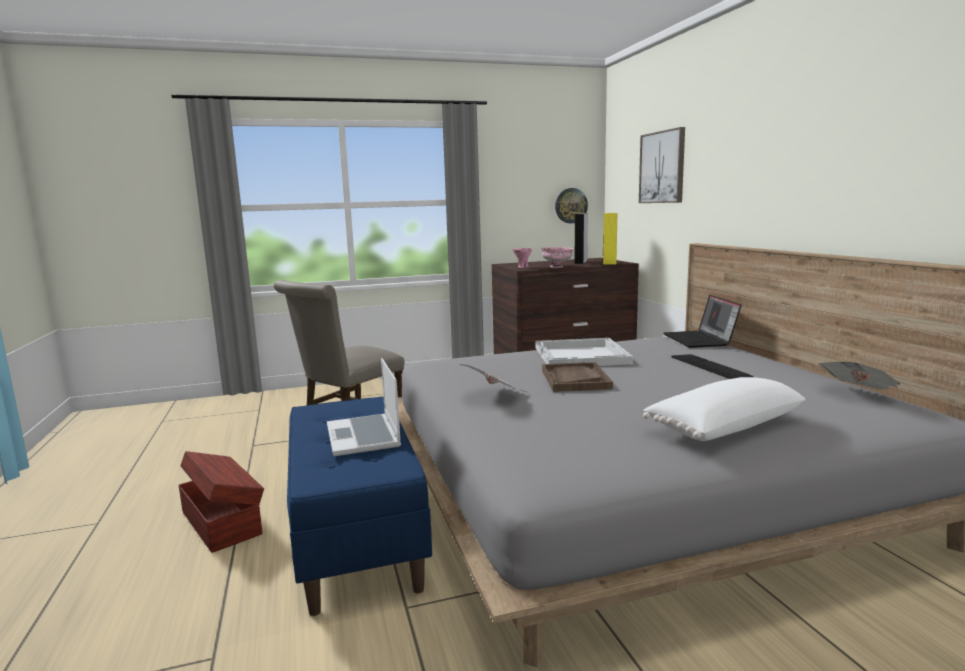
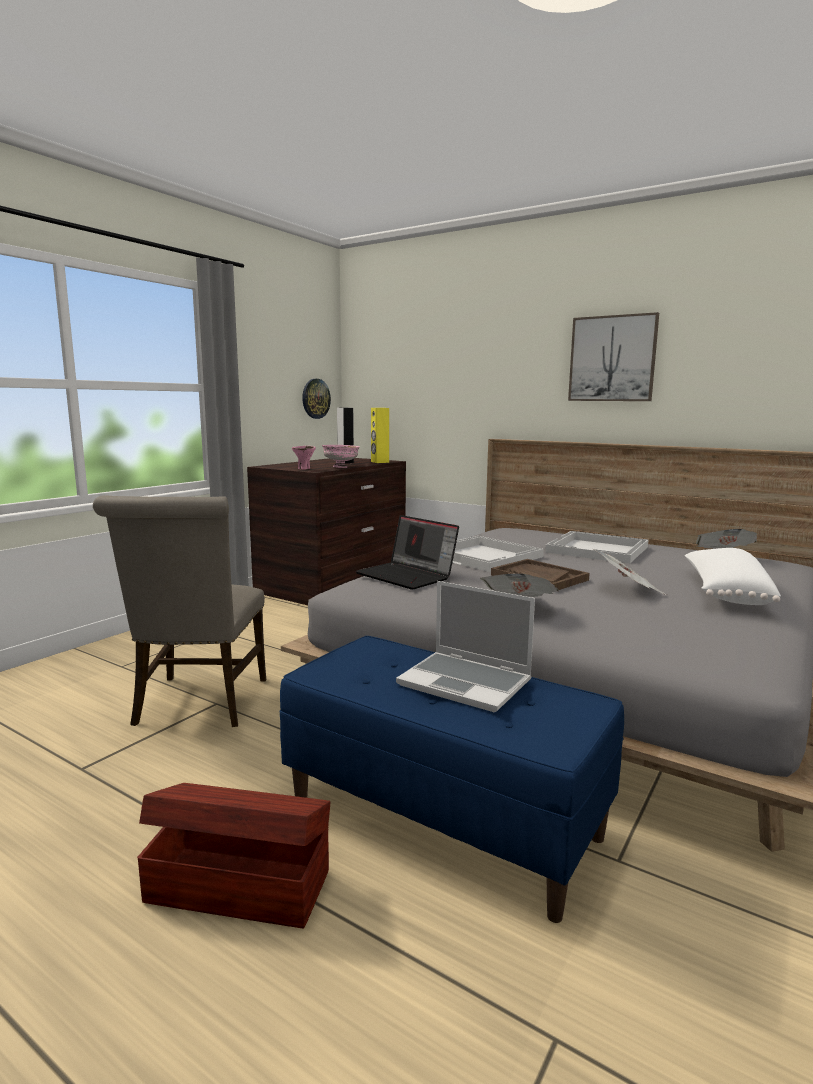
camera: 40 degrees left, 0 degrees up
picture [639,127,685,203] -> picture moved to [568,312,659,401]
laptop [664,295,742,348] -> laptop moved to [355,515,459,590]
keyboard [671,354,753,379] -> white tray [545,531,648,564]
none -> newspaper [593,549,667,595]

